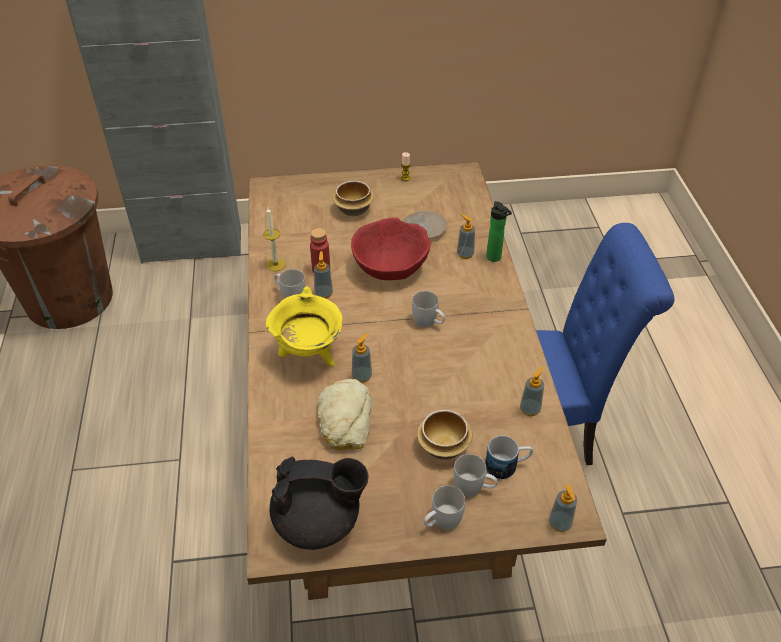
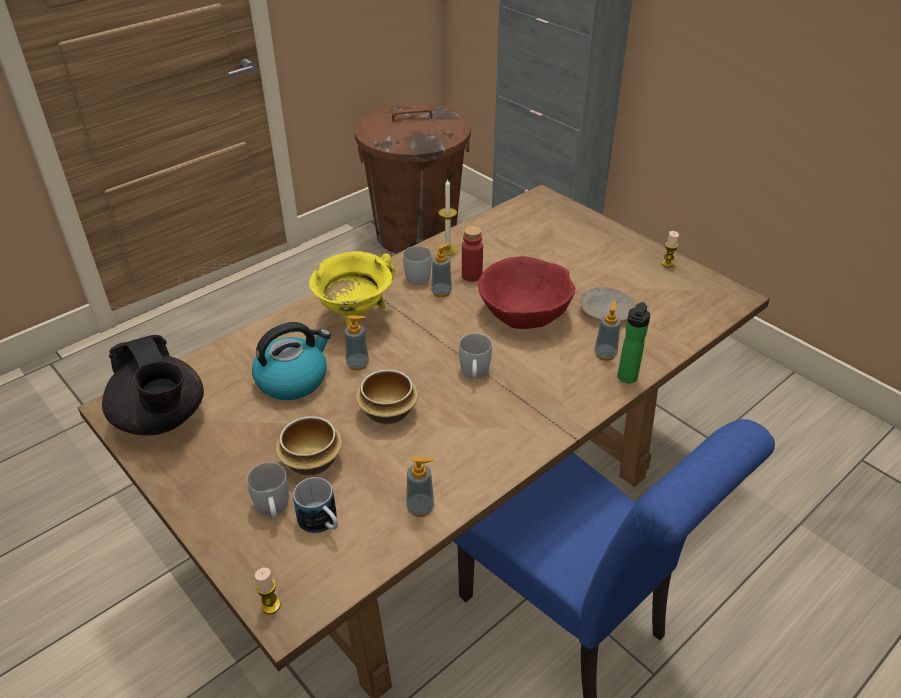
camera: 55 degrees right, 5 degrees down
bread [318,379,372,450] -> kettle [252,322,331,400]
bowl [333,181,374,216] -> bowl moved to [356,370,418,424]
white mug [424,485,465,530] -> none
soap dispenser [549,484,577,532] -> candle [255,568,280,614]

